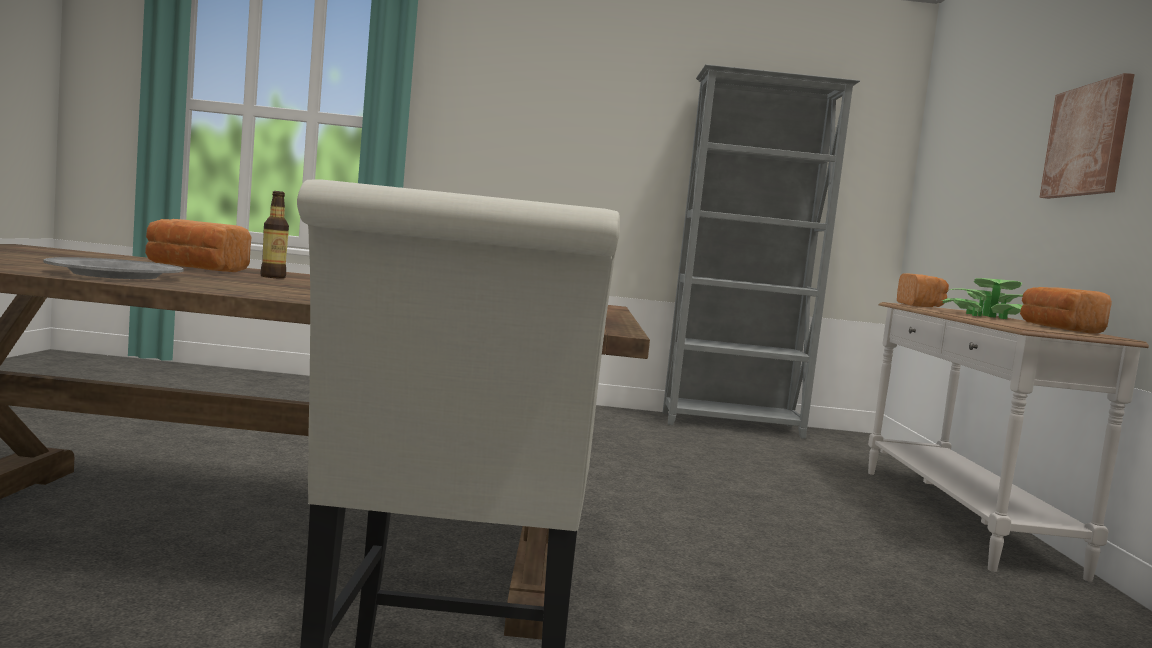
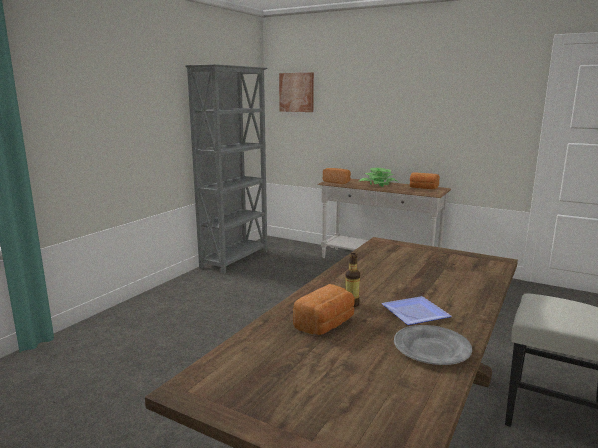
camera: 60 degrees left, 10 degrees up
picture [1039,73,1134,199] -> picture moved to [279,73,314,112]
none -> plate [381,296,452,325]

